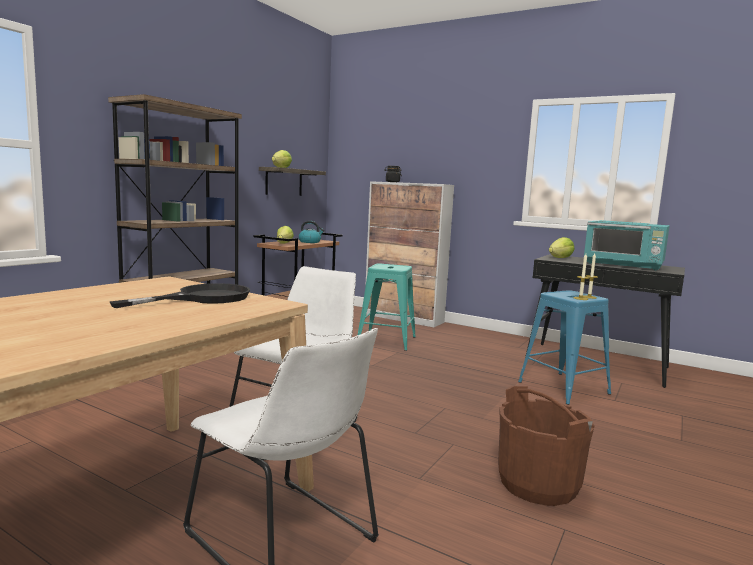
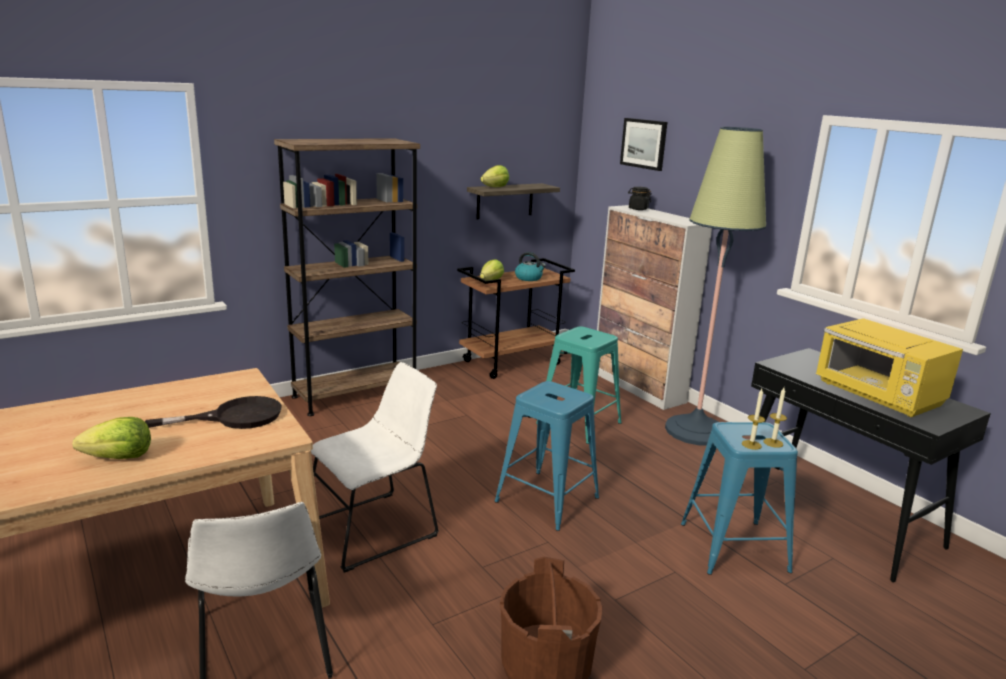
camera: 25 degrees right, 10 degrees up
lettuce [549,237,574,258] -> lettuce moved to [72,417,151,459]
turquoise microwave [584,220,670,271] -> yellow microwave [816,318,963,417]
none -> blue stool [495,381,599,531]
none -> picture [620,118,667,171]
none -> floor lamp [665,127,766,446]

